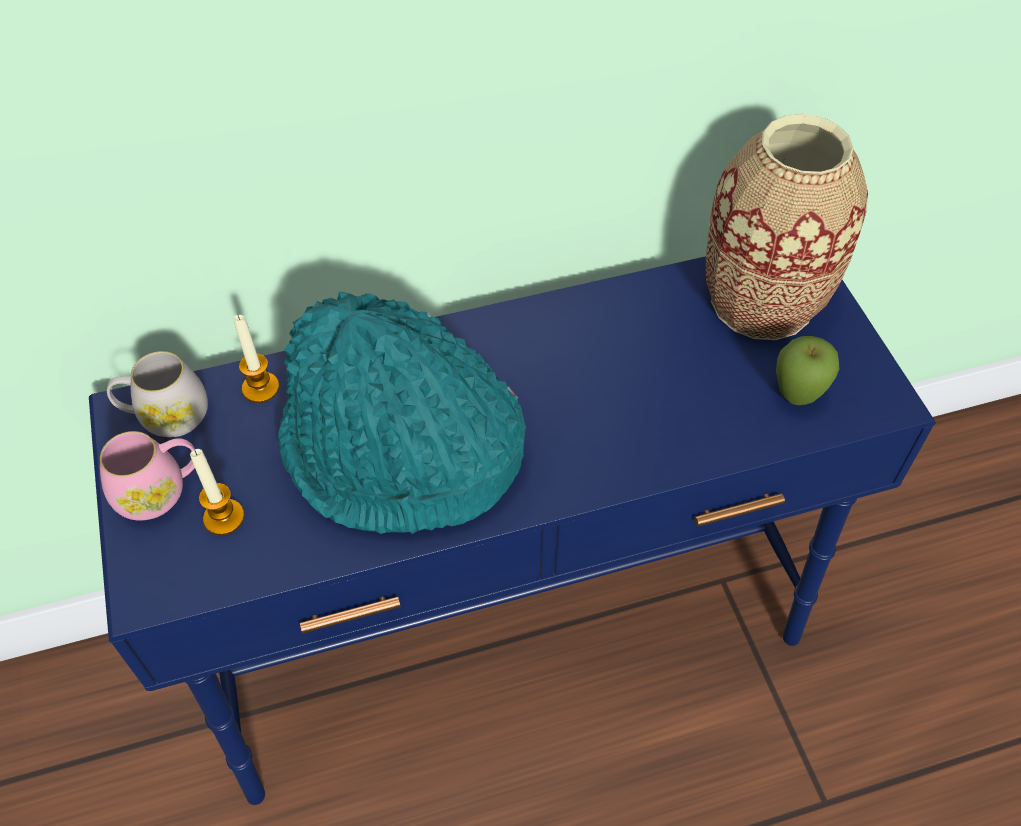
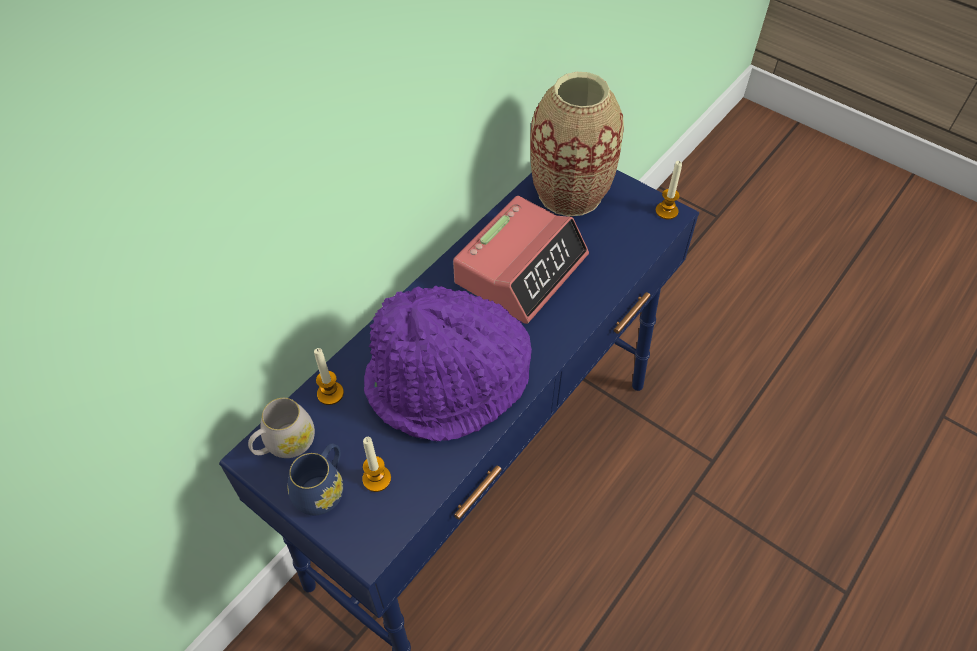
camera: 35 degrees left, 0 degrees up
pink mug [100,431,195,521] -> blue mug [288,444,344,515]
turquoise hat [278,291,526,534] -> purple hat [364,286,532,441]
apple [776,336,839,405] -> none
none -> alarm clock [453,196,589,324]
none -> candle [656,161,682,220]

